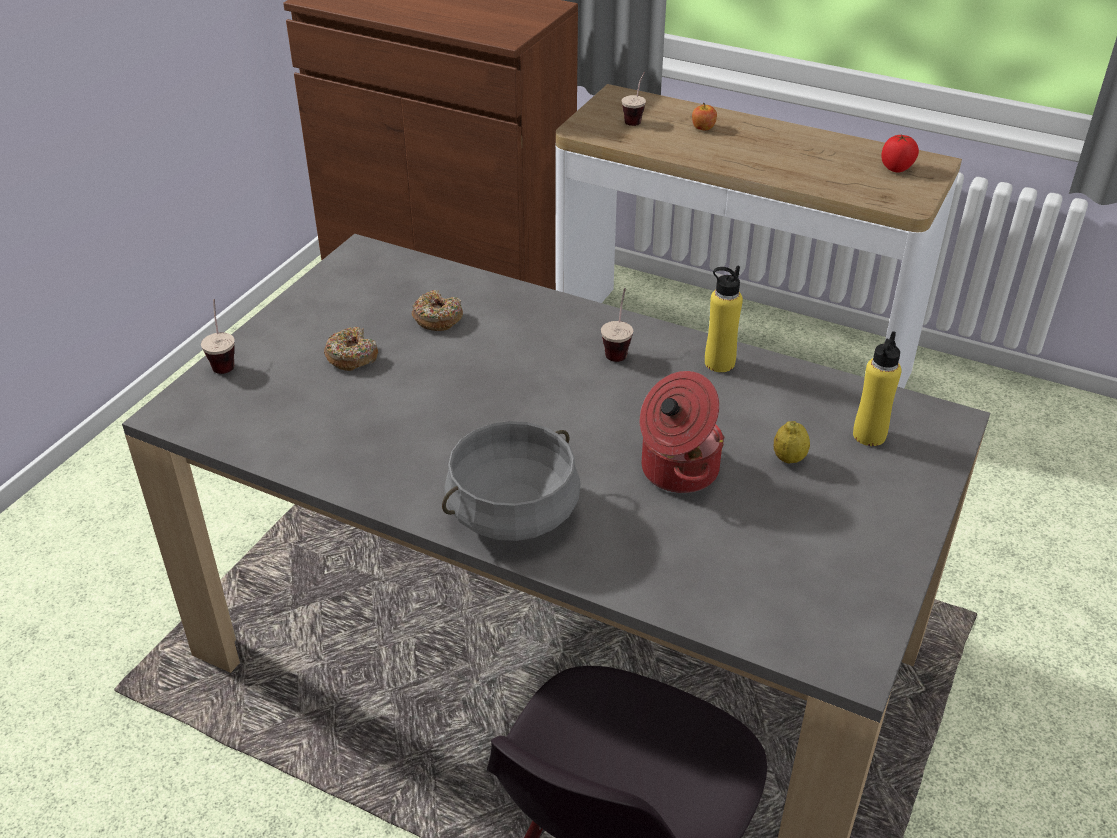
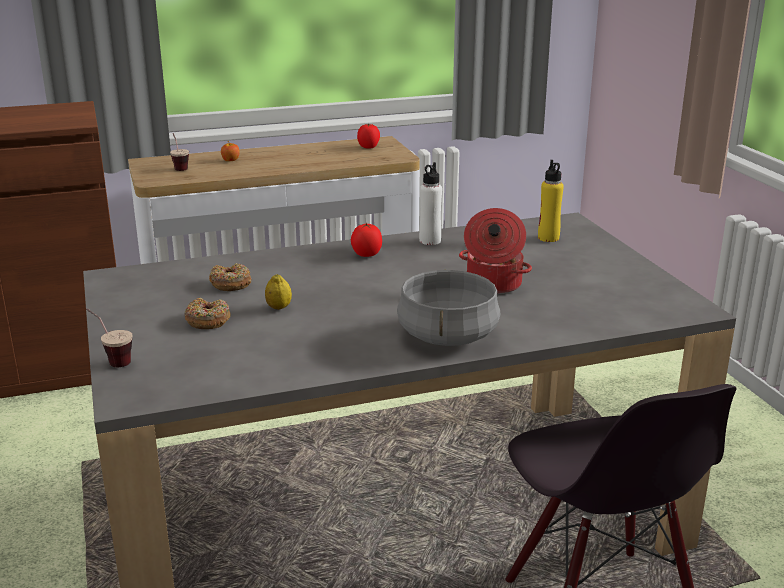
camera: 45 degrees left, 15 degrees down
cup [601,288,633,362] -> tomato [351,223,382,257]
yellow bottle [705,266,743,372] -> white bottle [419,162,442,245]
lemon [774,421,810,463] -> lemon moved to [265,274,292,310]

